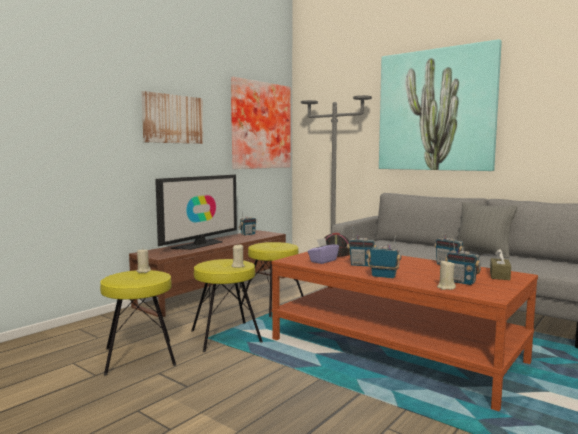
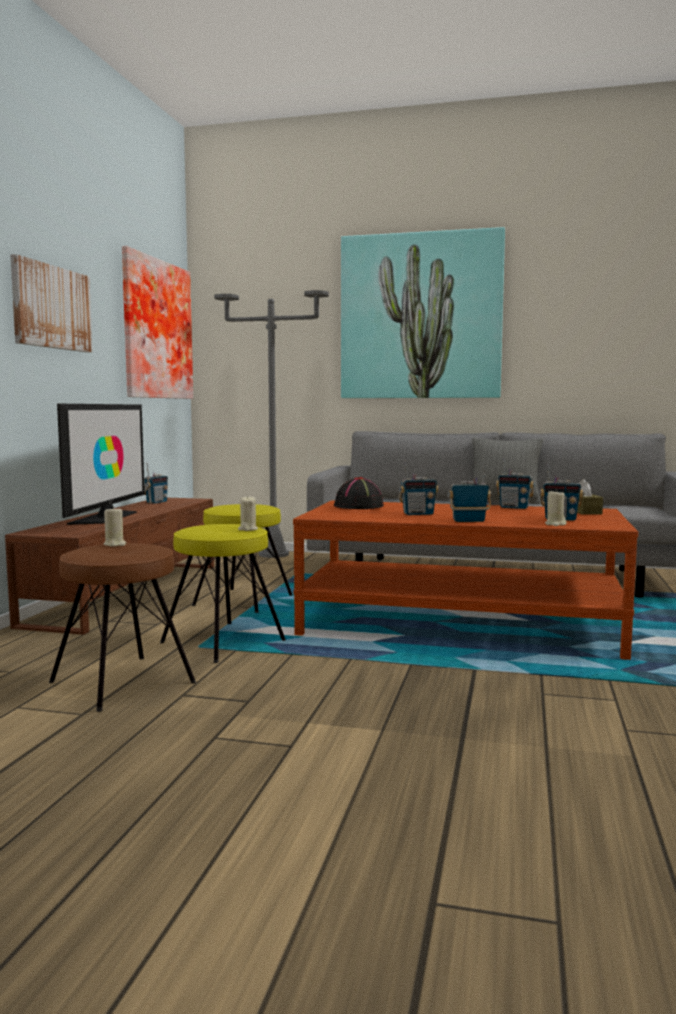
camera: 25 degrees left, 0 degrees up
yellow stool [100,270,176,376] -> brown stool [49,543,196,712]
purple tissue box [308,238,339,264] -> none

